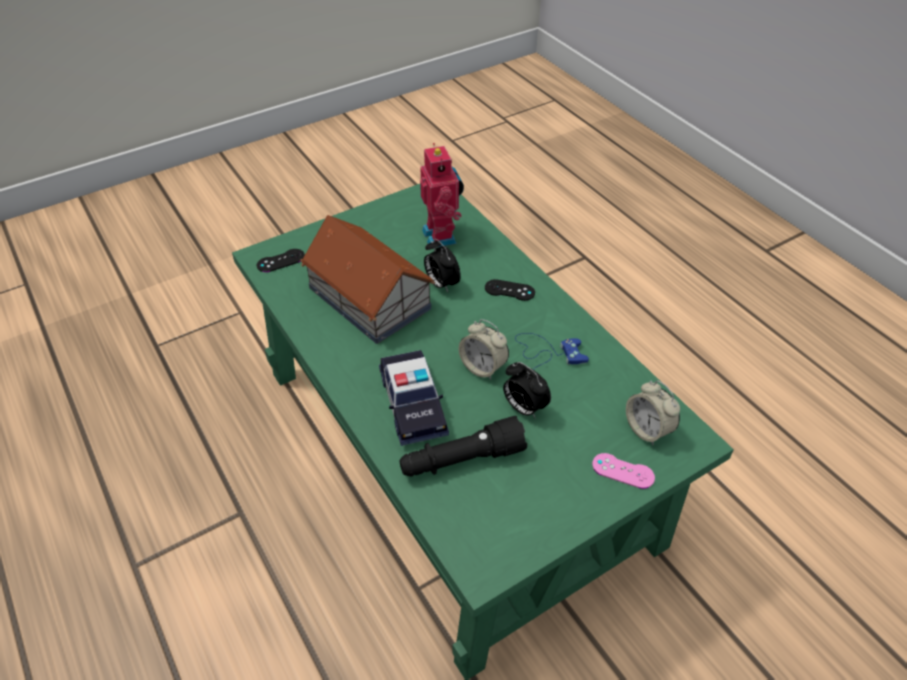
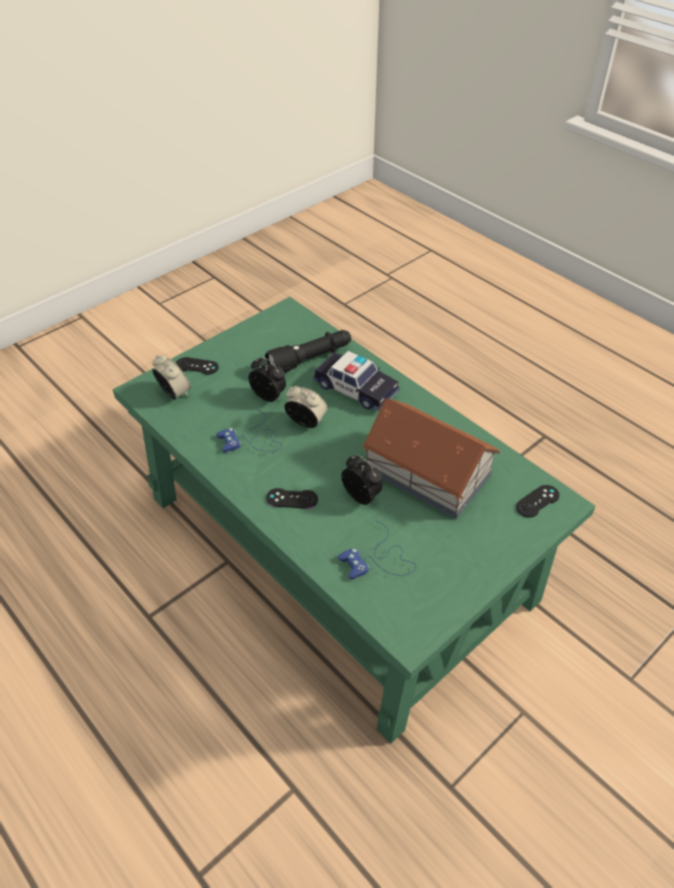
camera: 170 degrees right, 0 degrees up
toy car [379,350,449,446] -> toy car turned 150 degrees clockwise [313,351,400,411]
toy robot [420,143,464,247] -> blue game controller [338,521,416,580]
pink game controller [592,453,655,489] -> black game controller [176,357,219,375]

